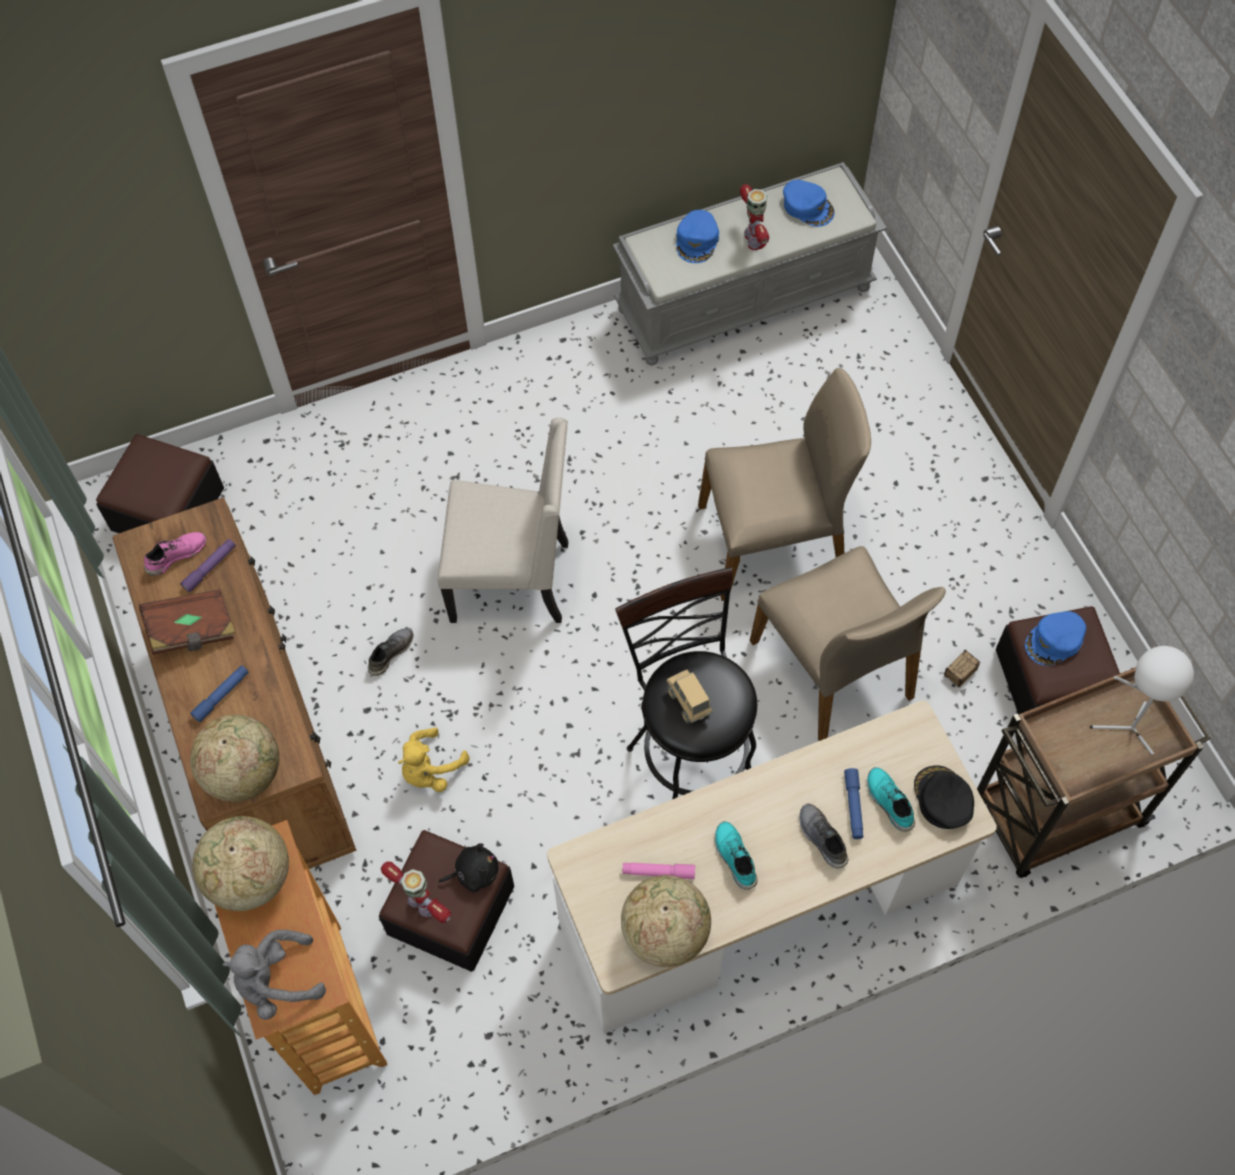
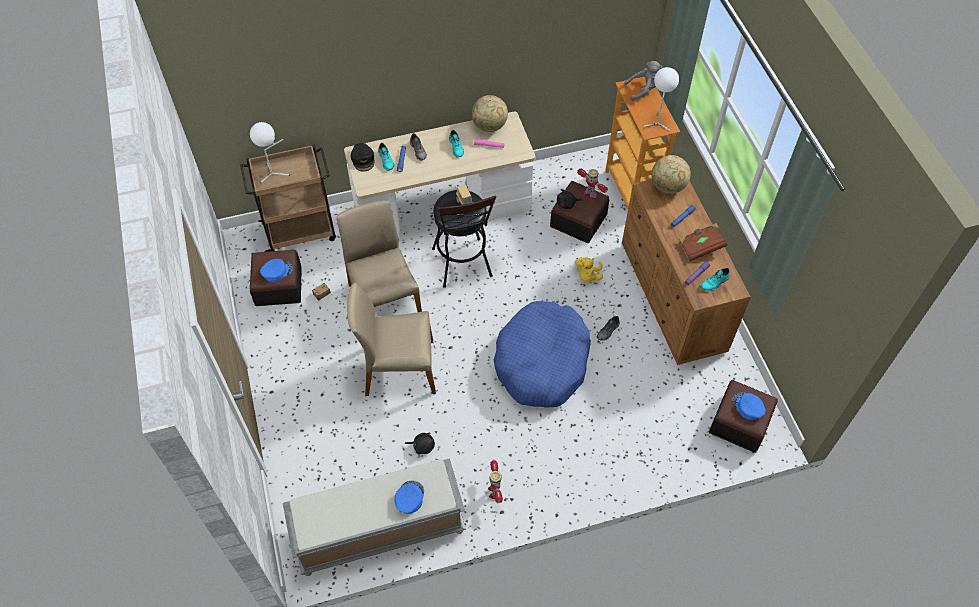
camera: 175 degrees left, 5 degrees down
pink shoe [144,532,206,576] -> turquoise shoe [700,268,730,291]
globe [193,816,289,911] -> white table lamp [644,67,679,131]
yellow plush toy [398,727,469,792] -> yellow plush toy turned 150 degrees clockwise [575,257,603,282]
beige chair [438,418,568,623] -> blue dog bed [494,301,591,408]
toy robot [740,184,769,250] -> toy robot moved to [488,461,503,503]
blue cap [783,180,835,227] -> blue cap moved to [732,393,766,420]
none -> black plush toy [405,433,435,455]

